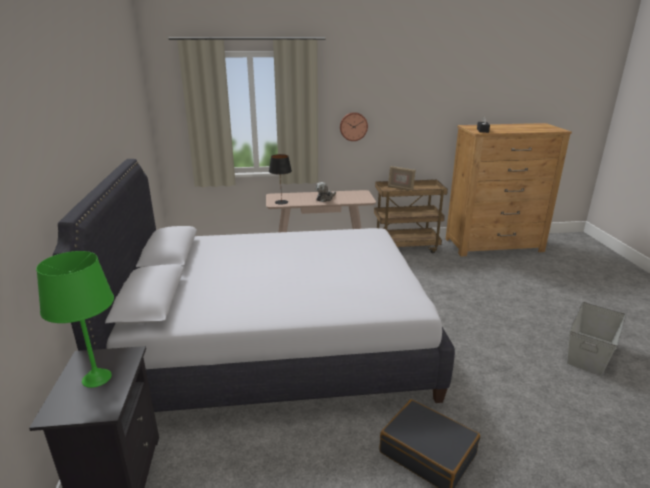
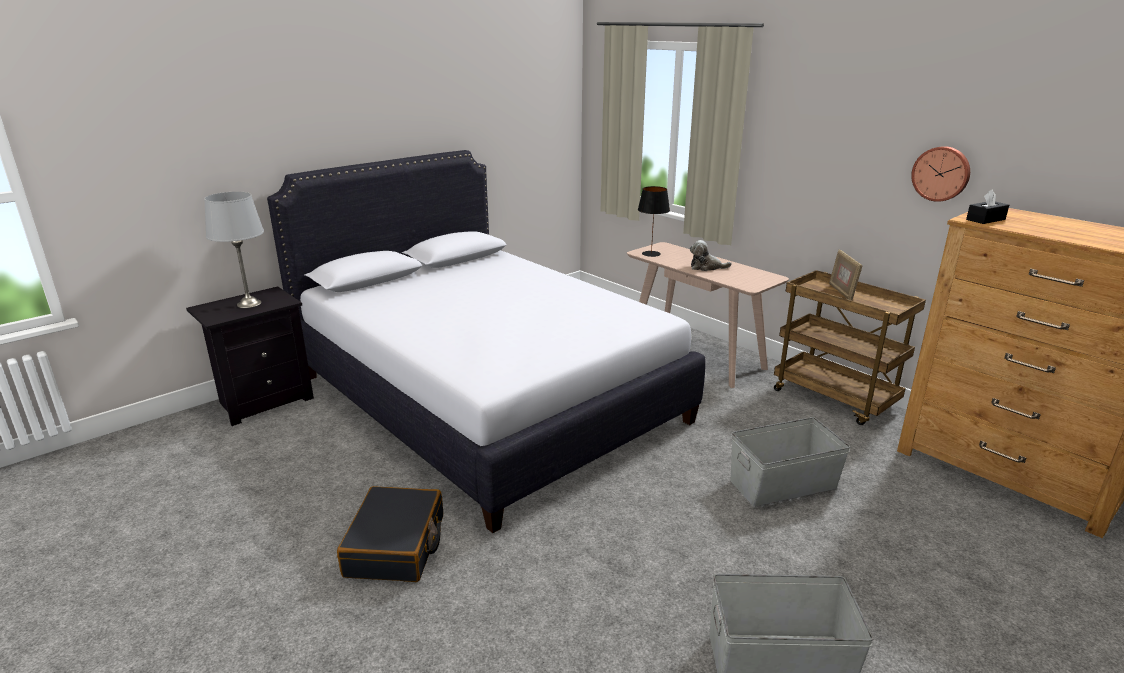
camera: 55 degrees right, 0 degrees up
green table lamp [36,251,114,388] -> grey table lamp [204,192,264,308]
wall clock [340,112,368,141] -> wall clock moved to [911,146,970,202]
none -> grey storage box [730,417,850,507]

